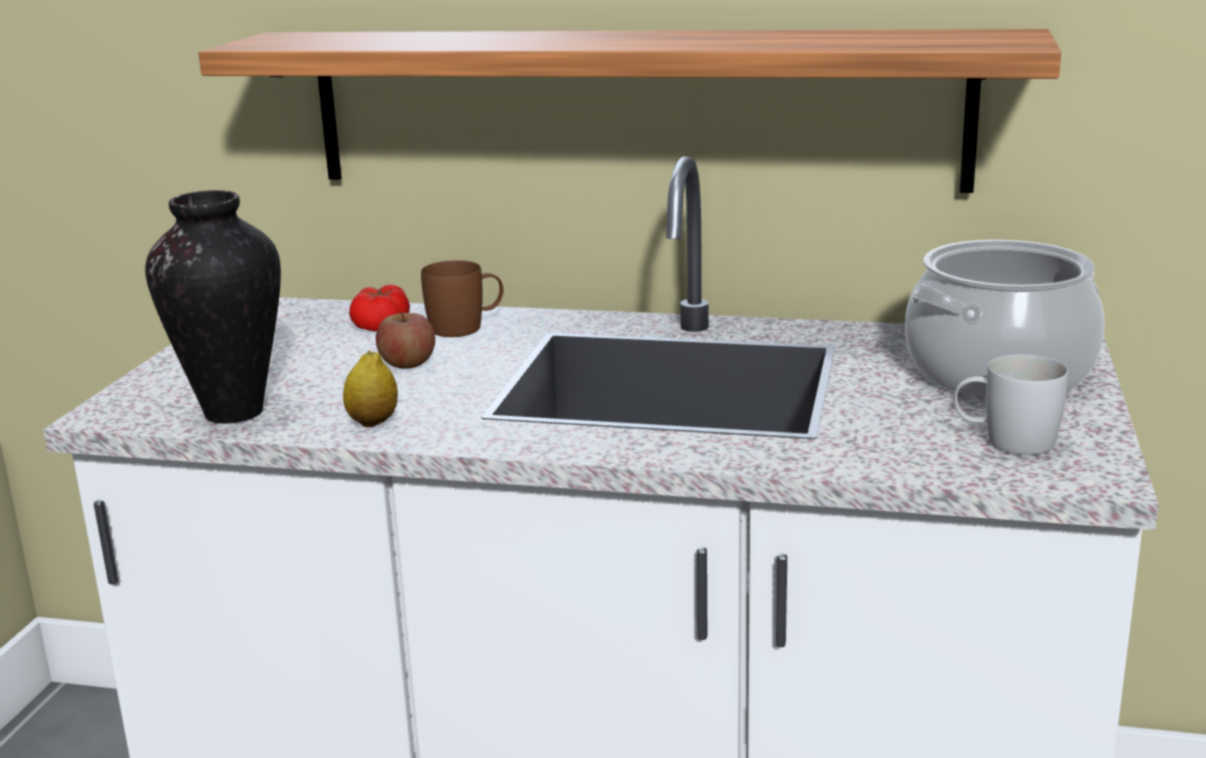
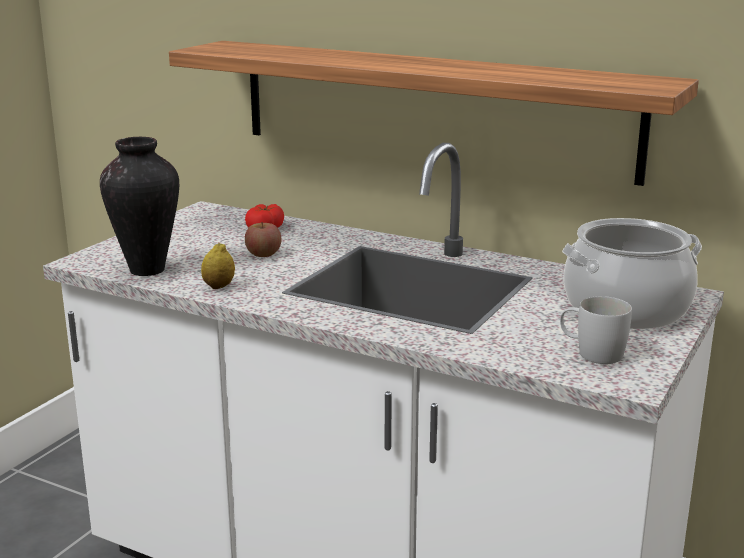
camera: 15 degrees right, 0 degrees up
brown mug [421,260,503,337] -> none

